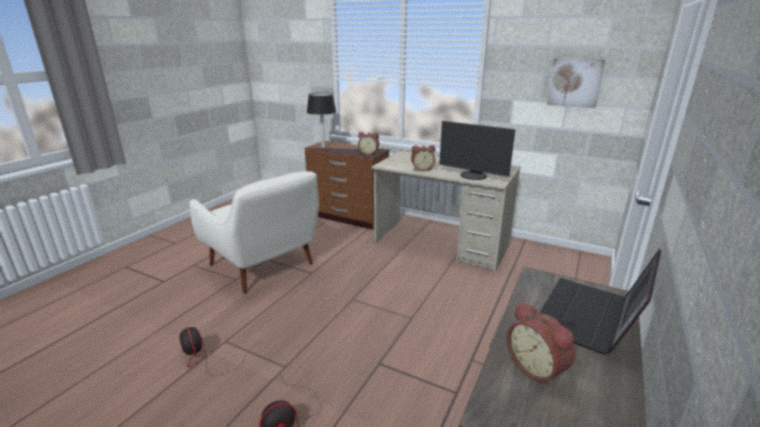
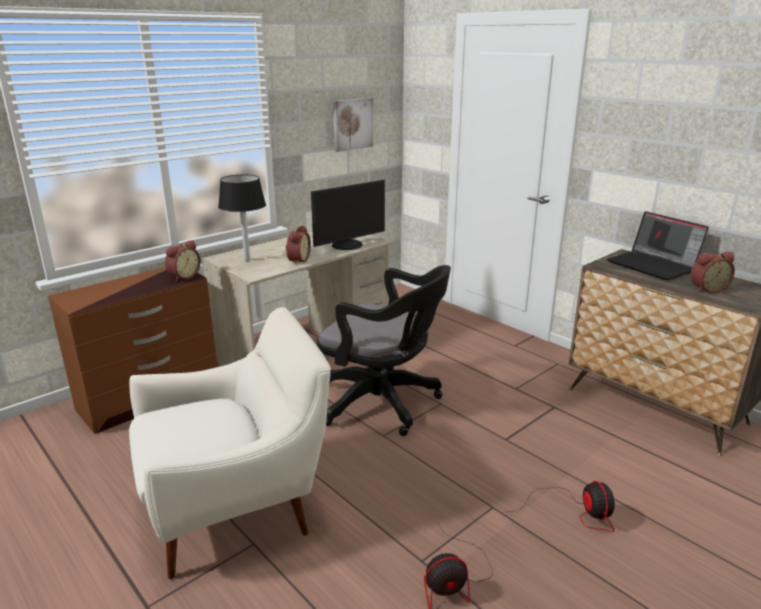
camera: 70 degrees left, 0 degrees up
black table lamp [307,93,336,148] -> black table lamp moved to [218,175,266,261]
none -> black office chair [317,265,451,436]

